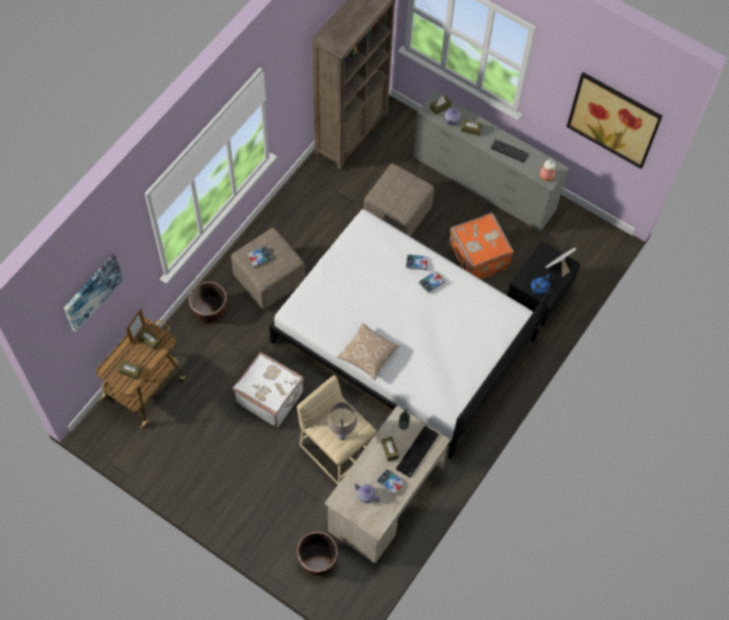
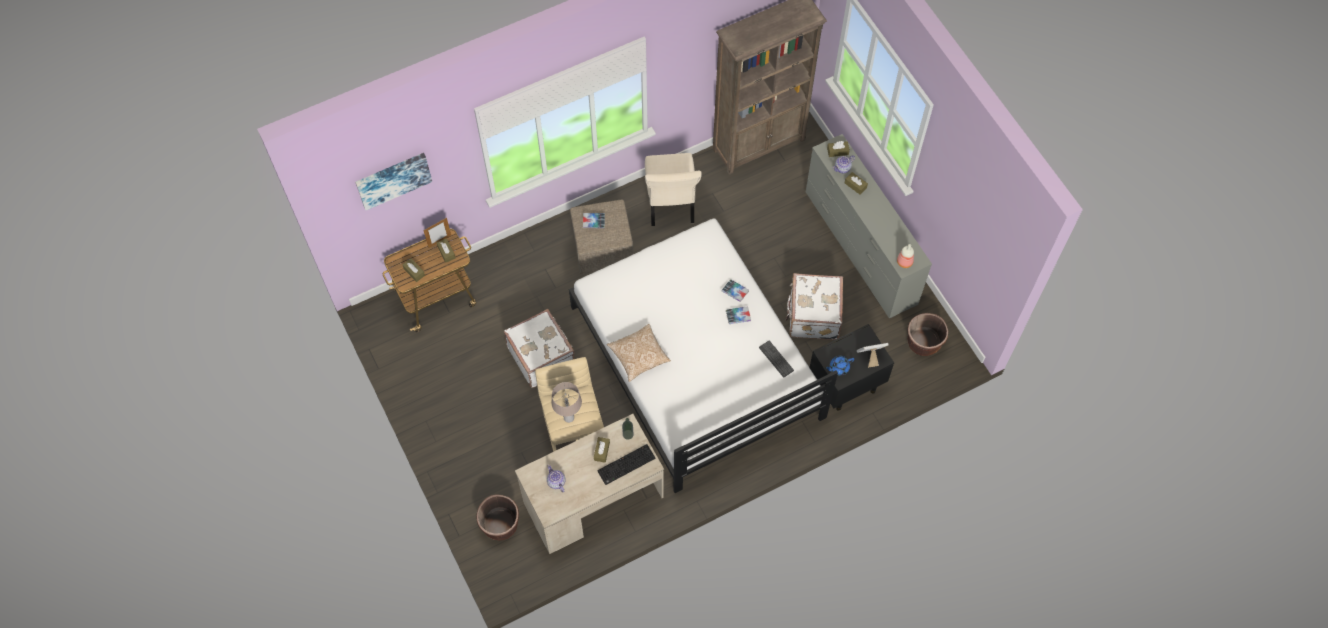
camera: 30 degrees right, 0 degrees up
brown planter [188,281,227,323] -> brown planter moved to [907,313,948,356]
beige ottoman [364,164,434,237] -> none
book [376,469,405,495] -> none
orange suitcase [449,212,514,279] -> white suitcase [785,273,843,340]
keyboard [491,139,529,163] -> keyboard moved to [759,341,794,377]
picture [567,72,662,169] -> none
none -> beige chair [645,153,702,226]

